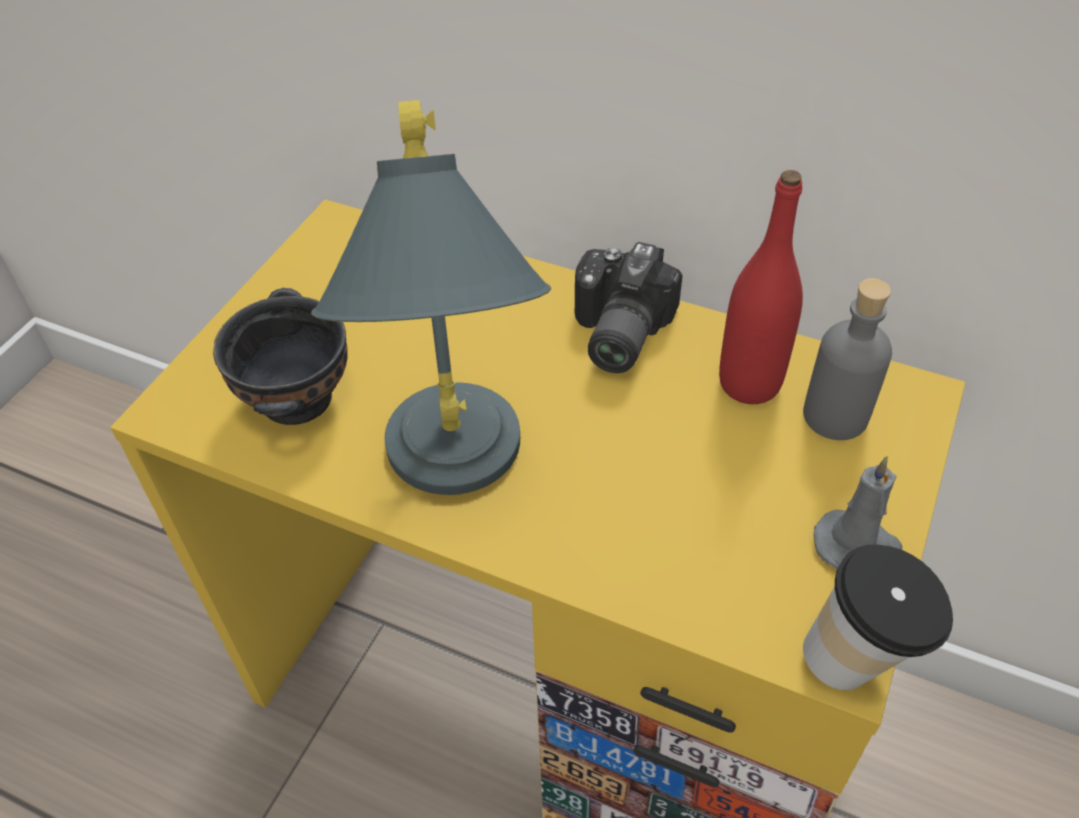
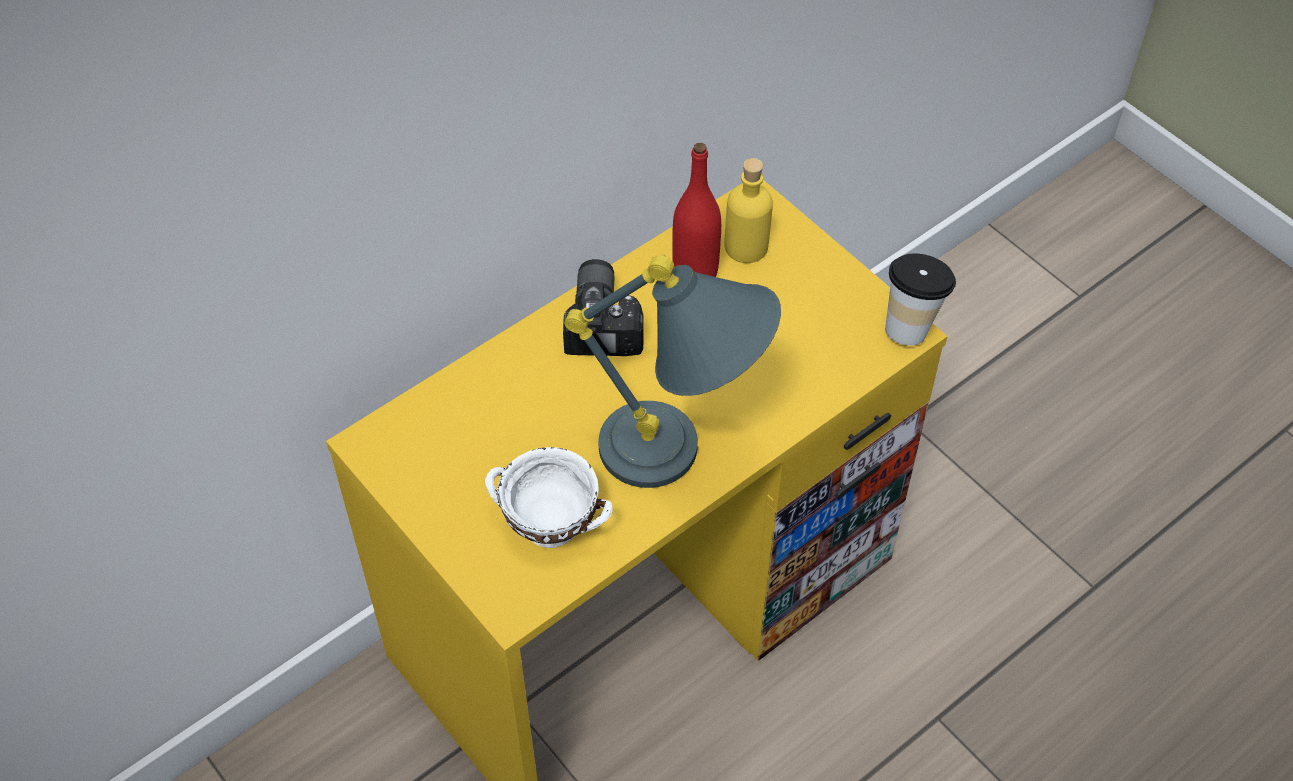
camera: 65 degrees left, 5 degrees up
black bowl [213,288,348,425] -> white bowl [485,447,613,548]
camera [575,242,683,373] -> camera turned 135 degrees counterclockwise [563,259,644,356]
grey bottle [803,278,892,440] -> yellow bottle [724,158,773,263]
grey candle [814,456,902,569] -> none

